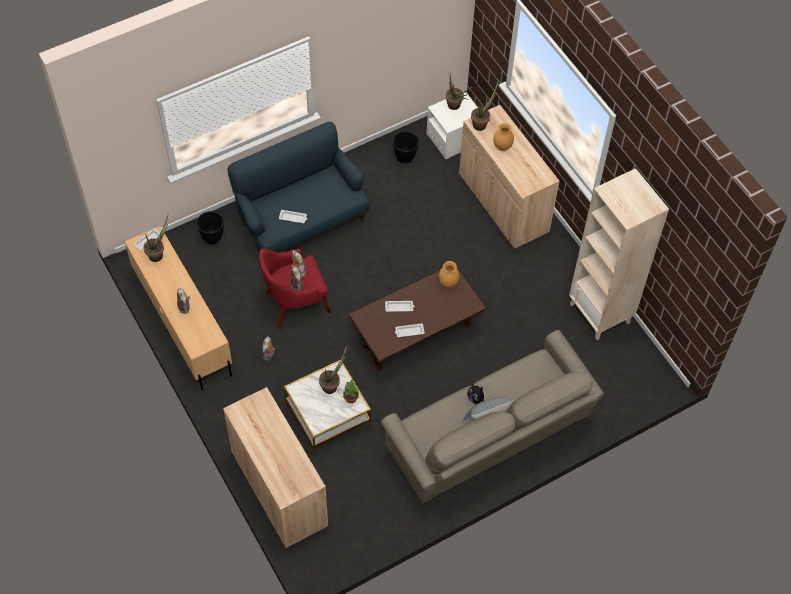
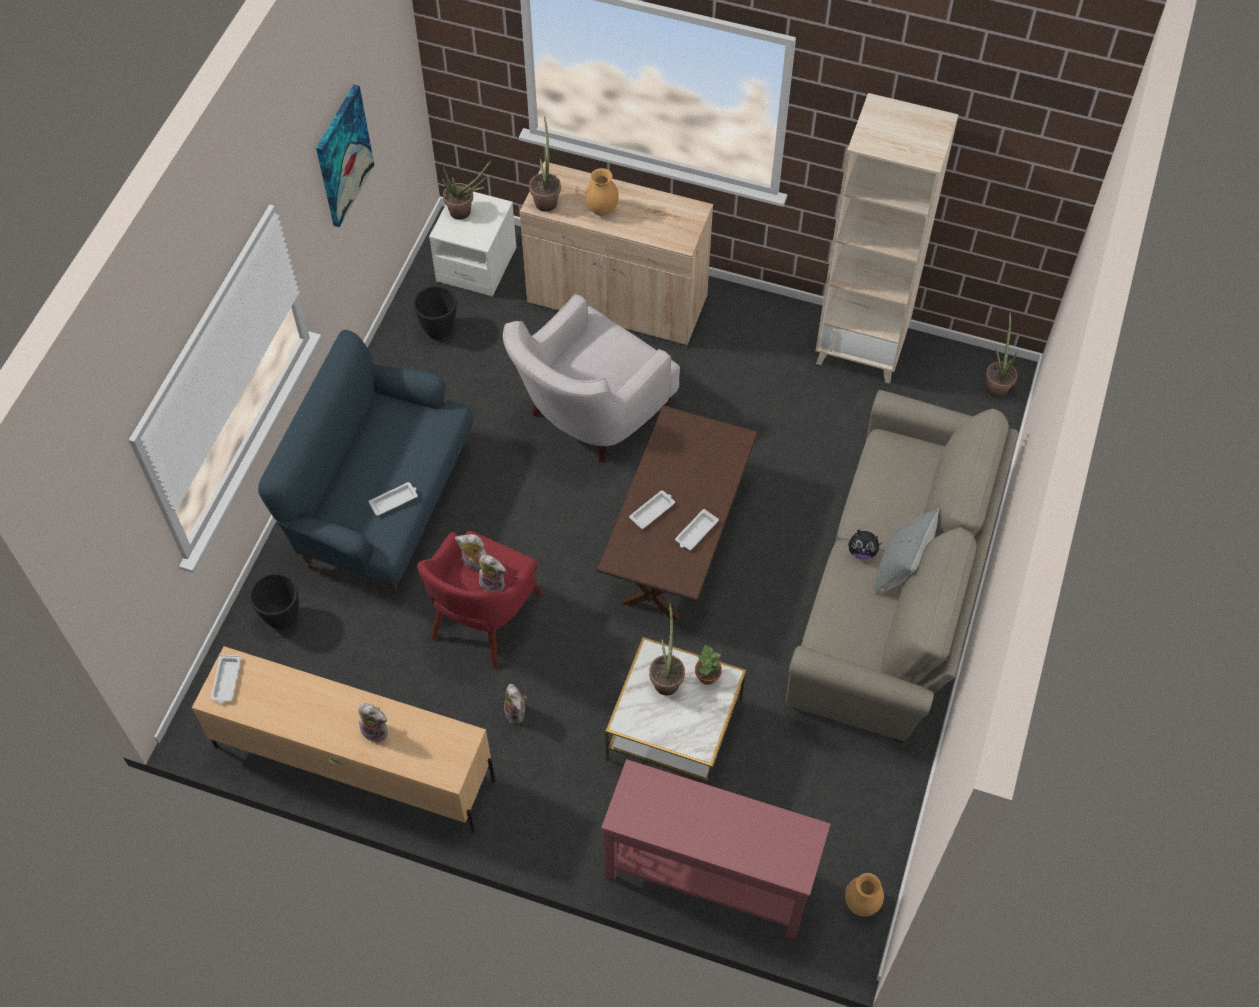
camera: 40 degrees left, 0 degrees up
potted plant [143,214,168,262] -> potted plant moved to [986,311,1017,398]
beige cabinet [223,387,328,548] -> red console table [601,759,830,940]
brown vase [439,261,459,288] -> brown vase moved to [845,873,884,917]
none -> picture [316,85,374,227]
none -> white armchair [503,294,680,463]

